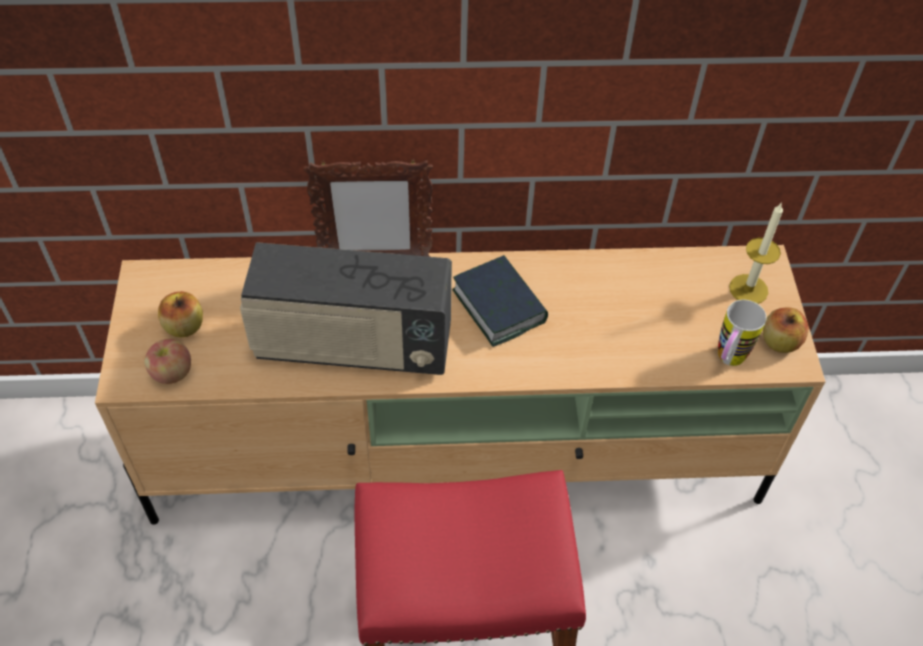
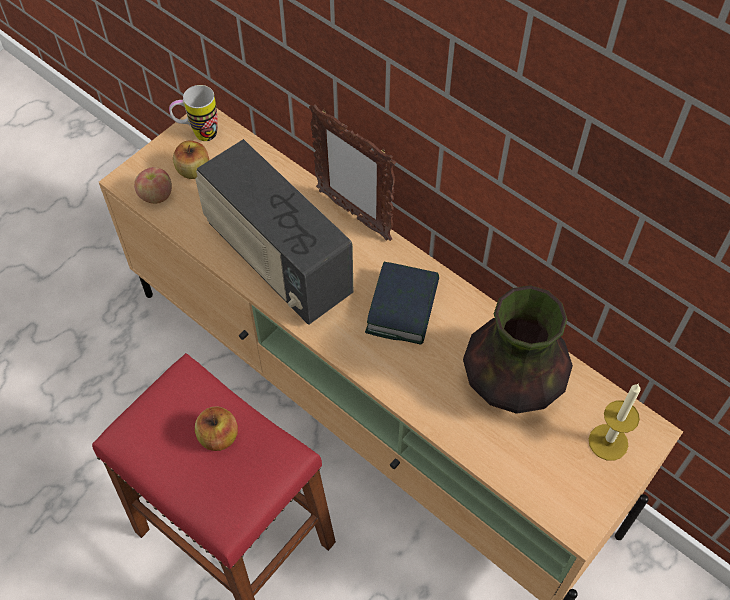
camera: 45 degrees right, 5 degrees up
mug [718,300,767,366] -> mug moved to [169,85,218,141]
apple [763,308,809,353] -> apple moved to [195,406,238,451]
none -> vase [463,285,573,414]

